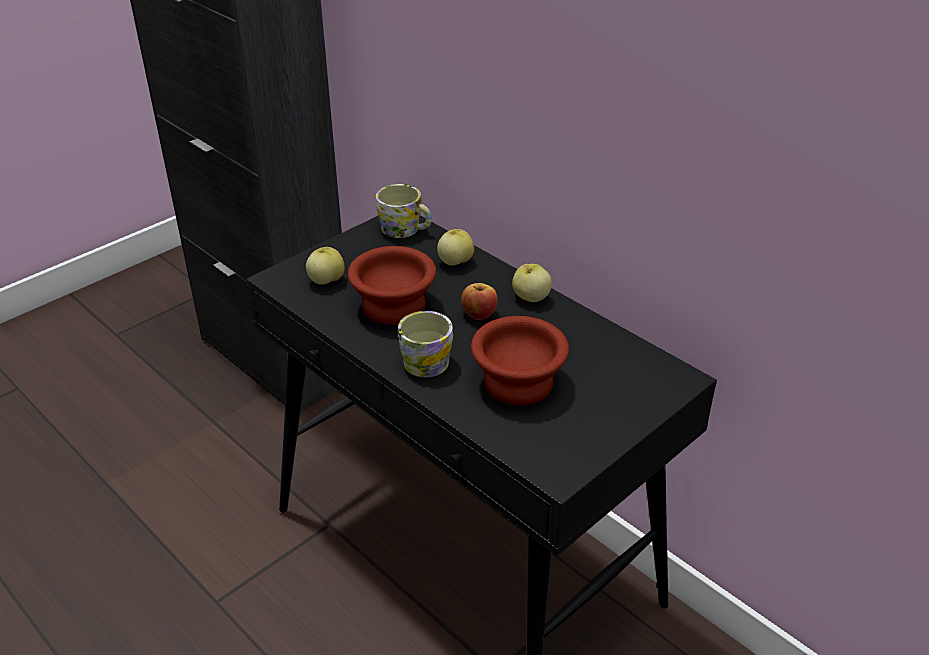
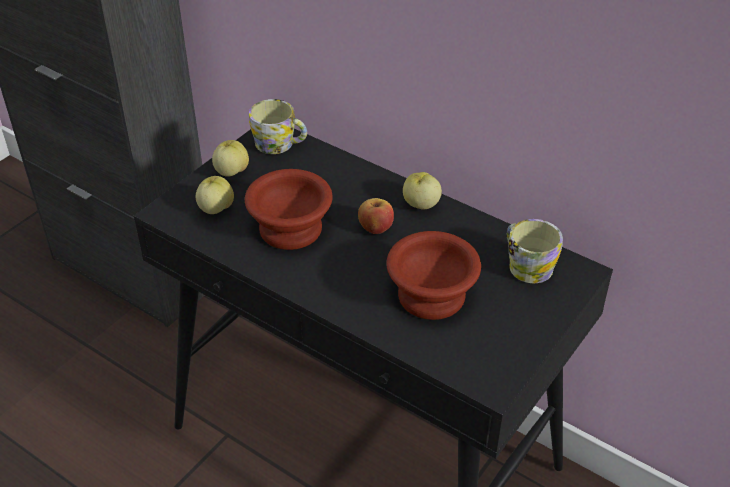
camera: 10 degrees left, 5 degrees up
mug [398,311,453,377] -> mug moved to [507,219,563,283]
apple [437,229,474,265] -> apple moved to [212,140,249,177]

